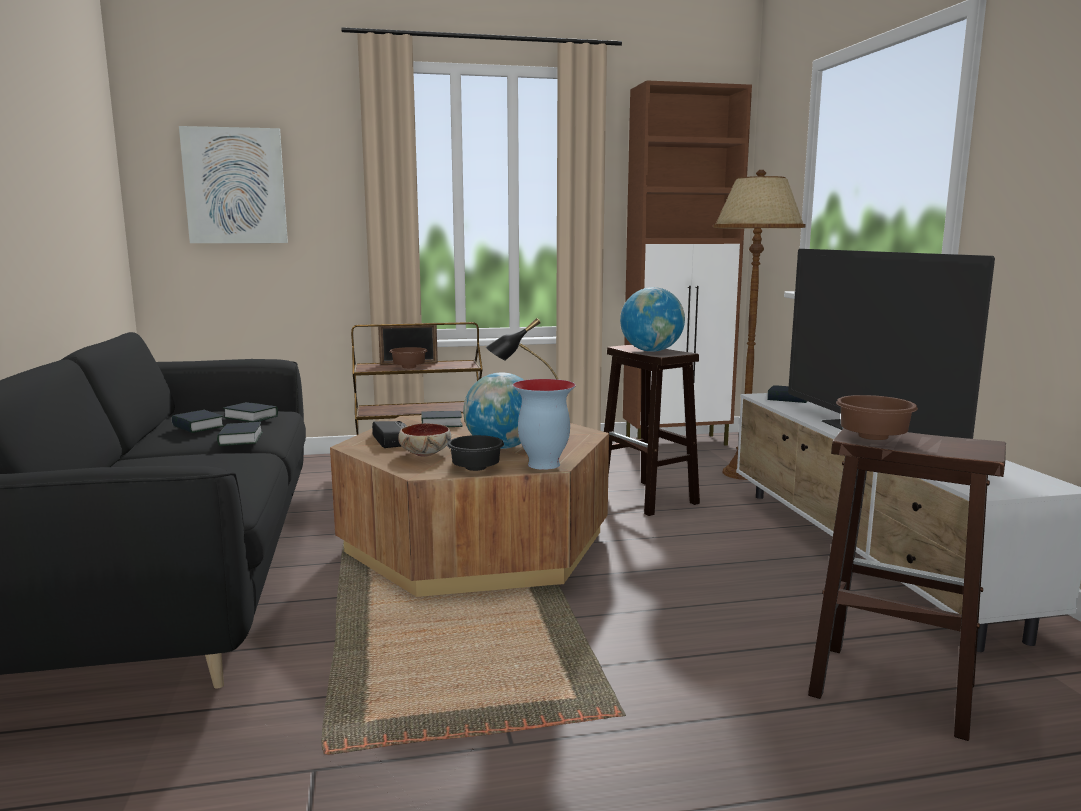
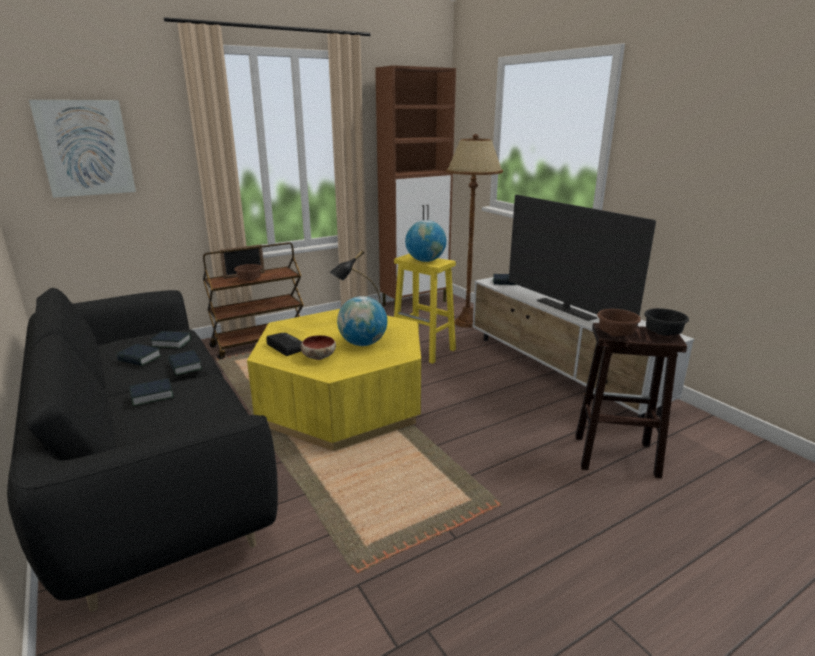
camera: 20 degrees left, 10 degrees up
brown coffee table [330,413,609,597] -> yellow coffee table [247,309,421,451]
book [421,411,463,427] -> book moved to [129,378,174,406]
black bowl [447,435,504,471] -> black bowl moved to [644,308,689,336]
vase [513,379,576,470] -> none
brown stool [604,345,700,516] -> yellow stool [394,254,456,364]

